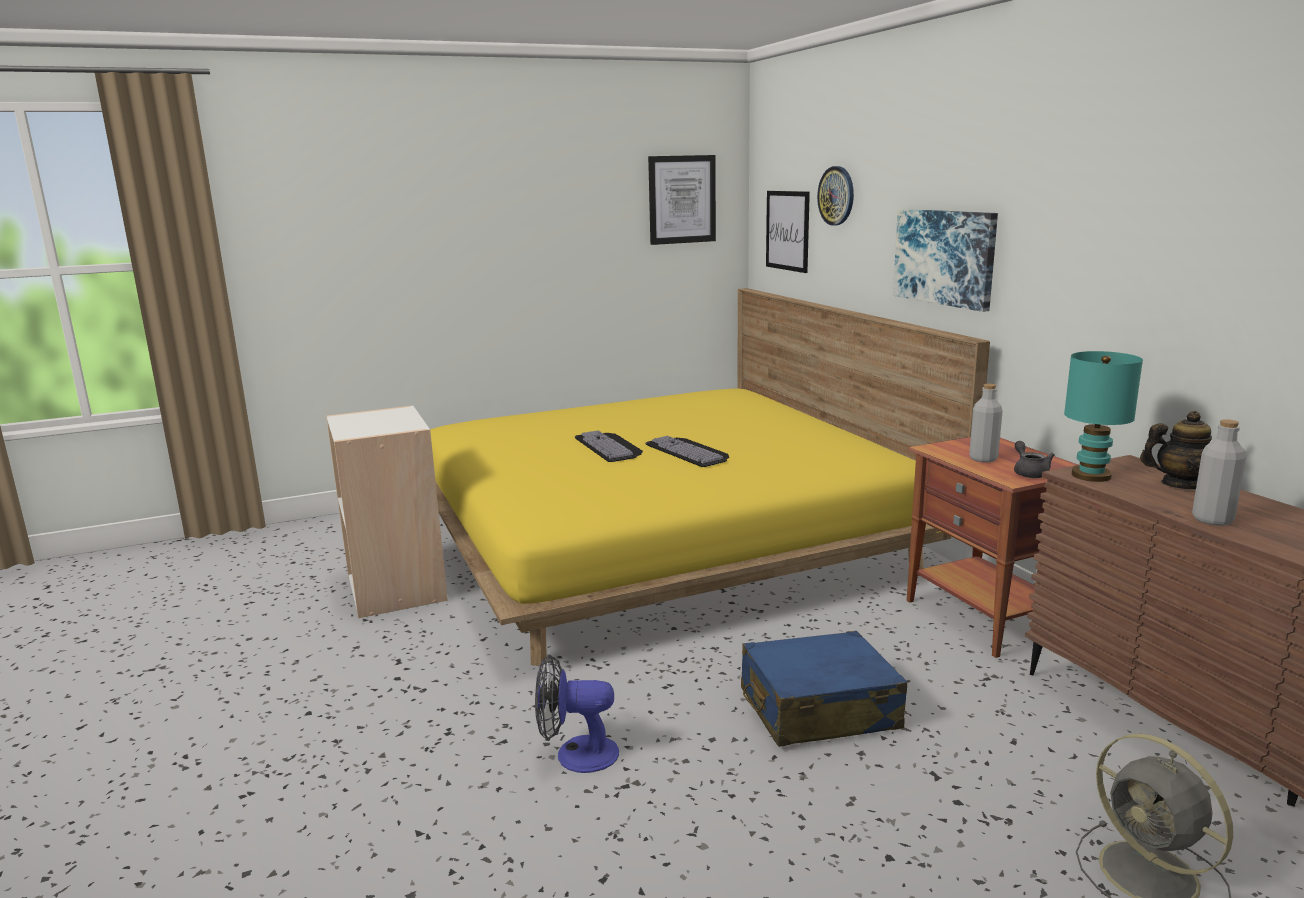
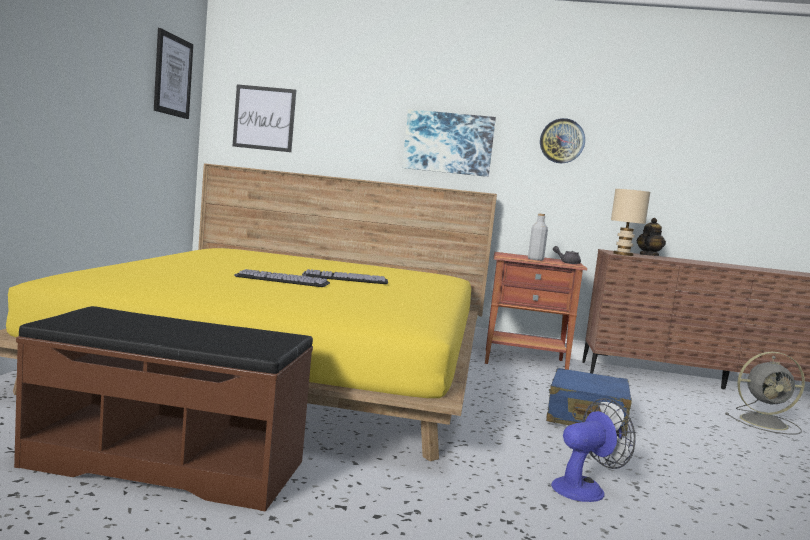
camera: 60 degrees left, 10 degrees down
white bookcase [326,405,448,618] -> brown bench [14,306,313,512]
fan [535,655,619,773] -> fan turned 150 degrees counterclockwise [551,398,635,502]
wall clock [817,166,854,226] -> wall clock moved to [540,118,585,163]
turquoise table lamp [1064,351,1143,482] -> beige table lamp [611,189,650,256]
grey bottle [1192,419,1246,526] -> none

